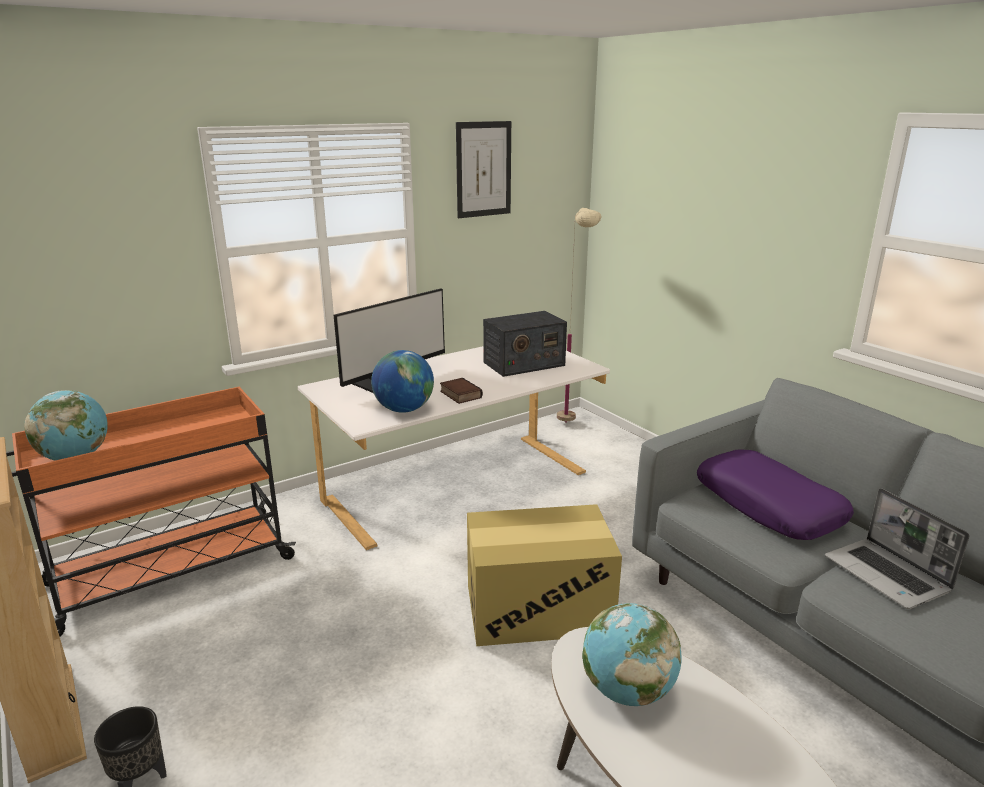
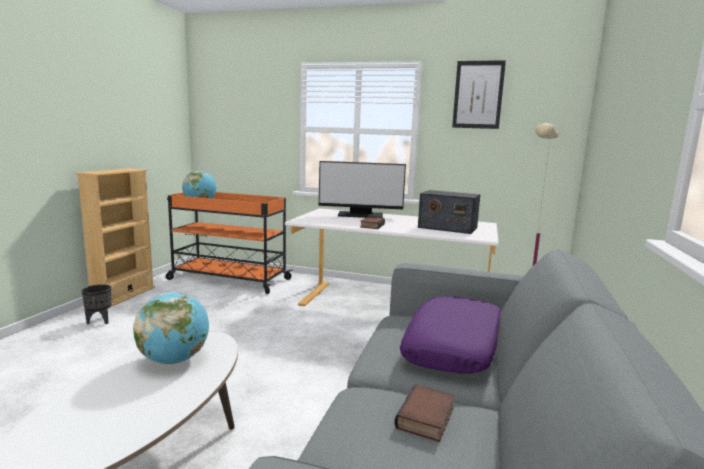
camera: 50 degrees right, 10 degrees down
globe [371,350,434,413] -> none
cardboard box [467,504,622,646] -> none
laptop [825,488,970,609] -> book [394,384,455,442]

